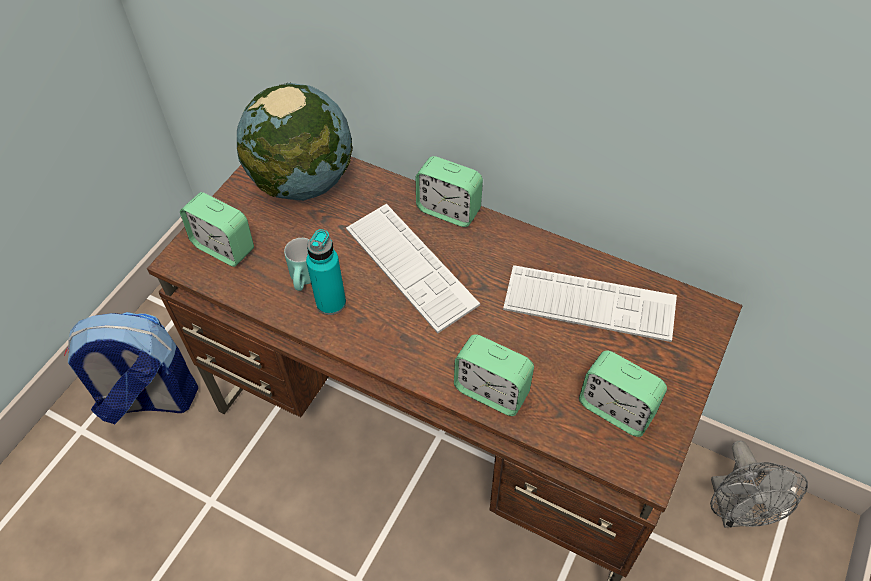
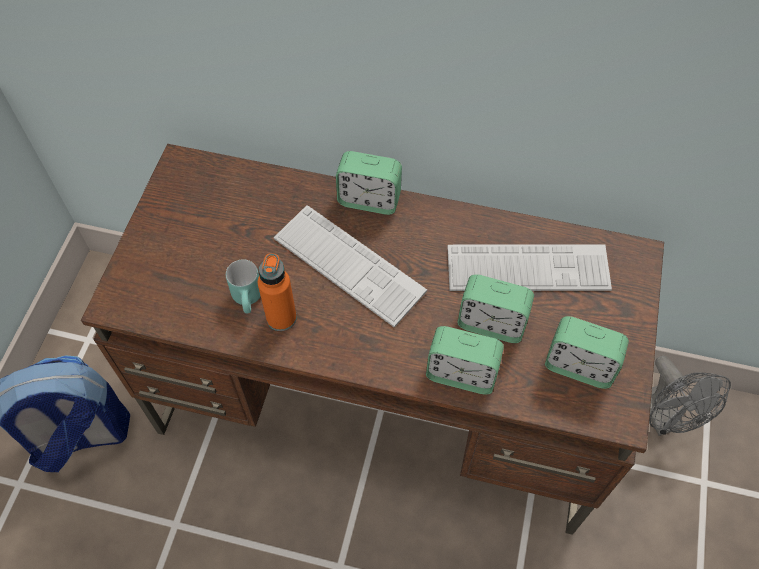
camera: 15 degrees left, 5 degrees up
alarm clock [180,192,254,267] -> alarm clock moved to [457,274,534,343]
globe [237,83,353,201] -> none
turquoise bottle [306,229,346,315] -> orange bottle [258,253,297,331]

